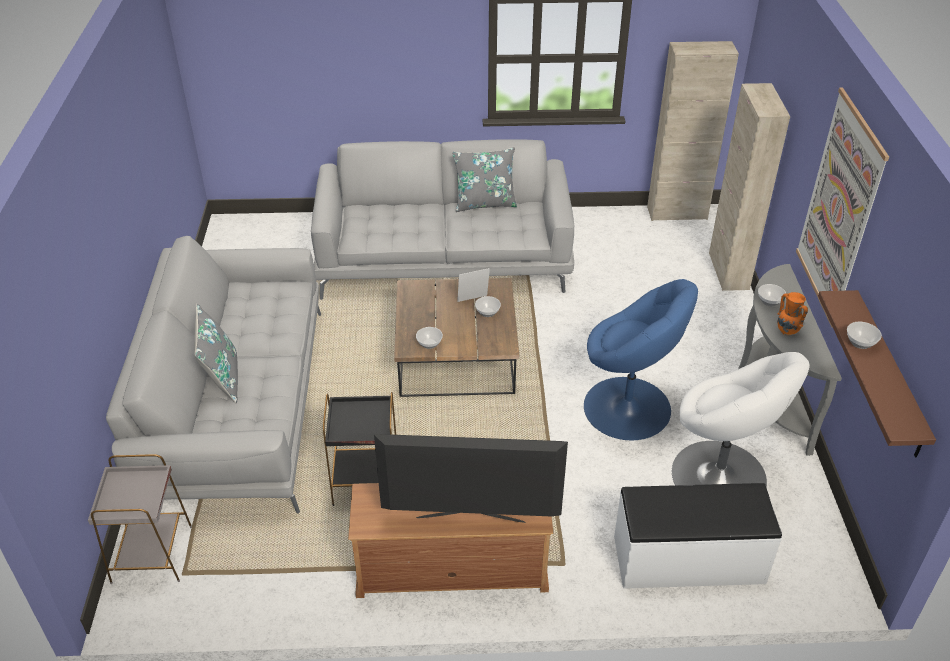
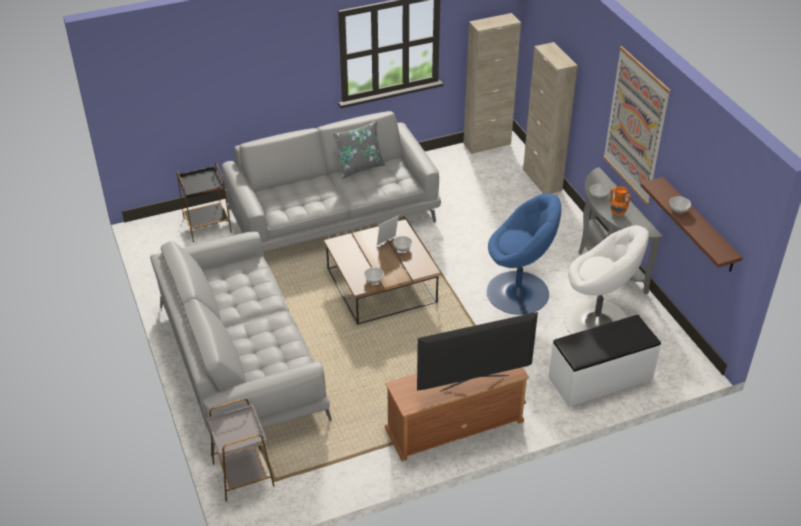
camera: 20 degrees left, 0 degrees up
grey pillow [194,304,238,403] -> none
black side table [323,392,396,506] -> black side table moved to [176,162,232,242]

